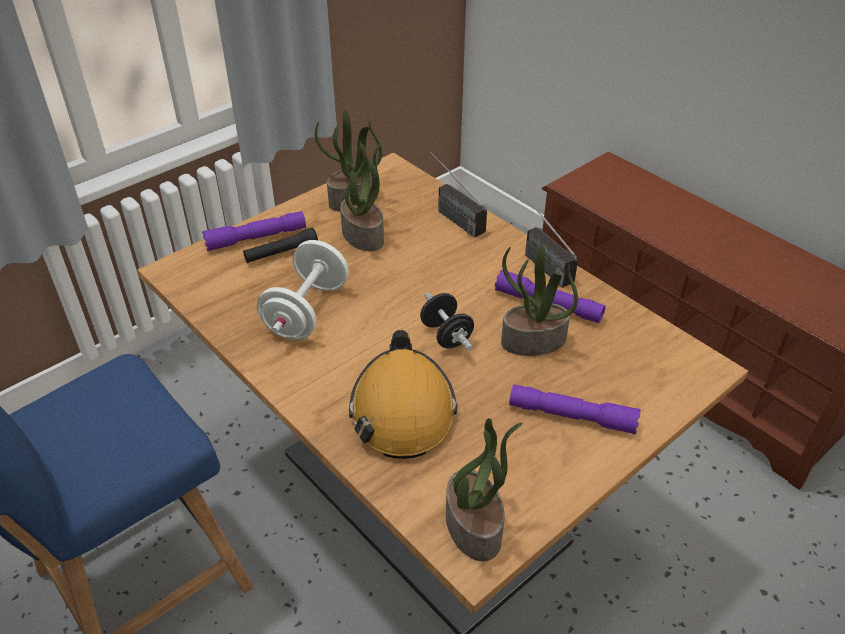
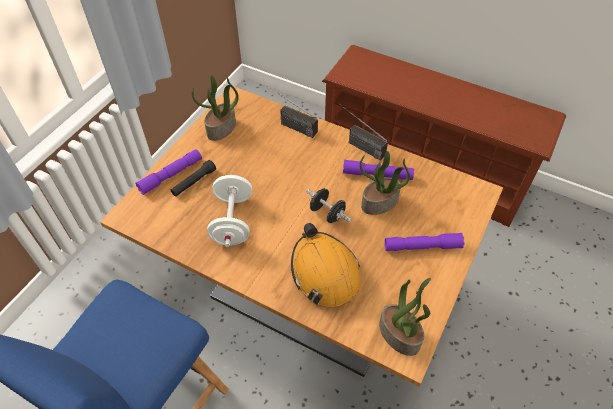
camera: 20 degrees left, 10 degrees up
potted plant [340,141,384,251] -> none

